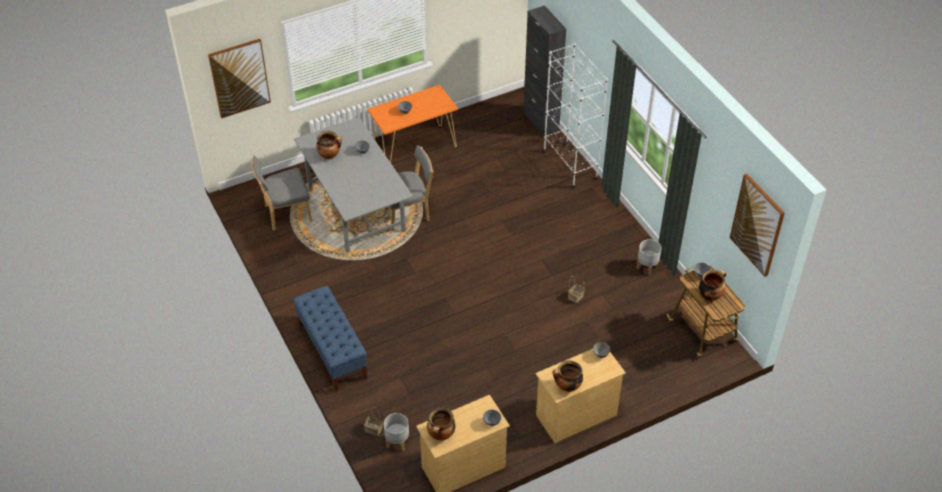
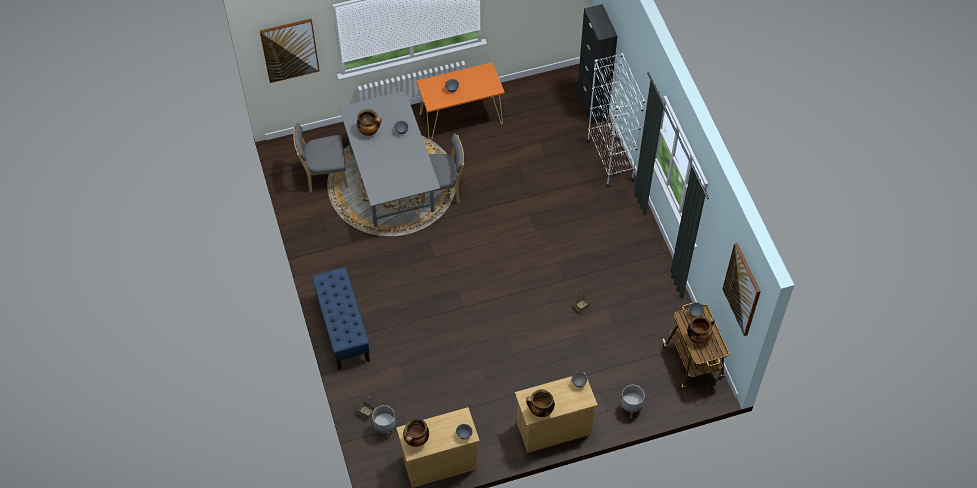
camera: 10 degrees right, 10 degrees up
grey planter [637,239,662,275] -> grey planter moved to [620,385,645,418]

